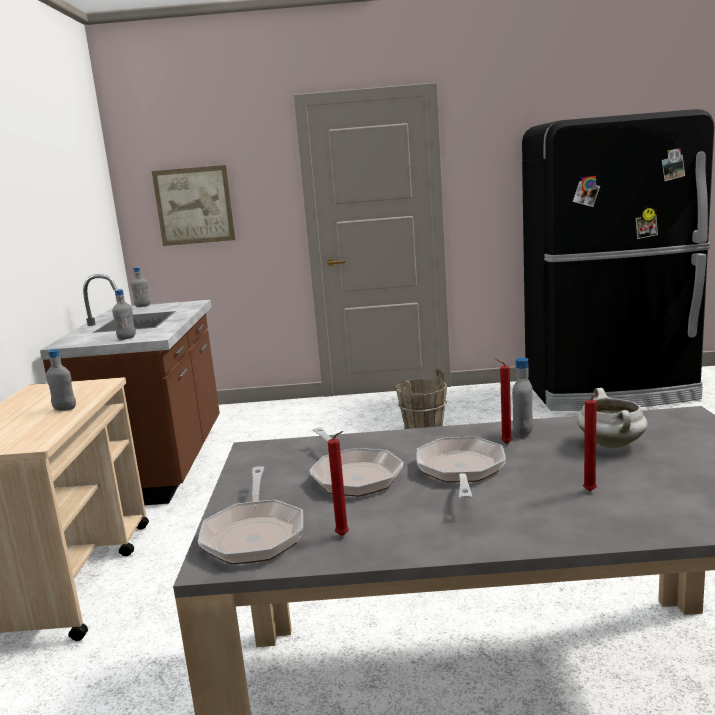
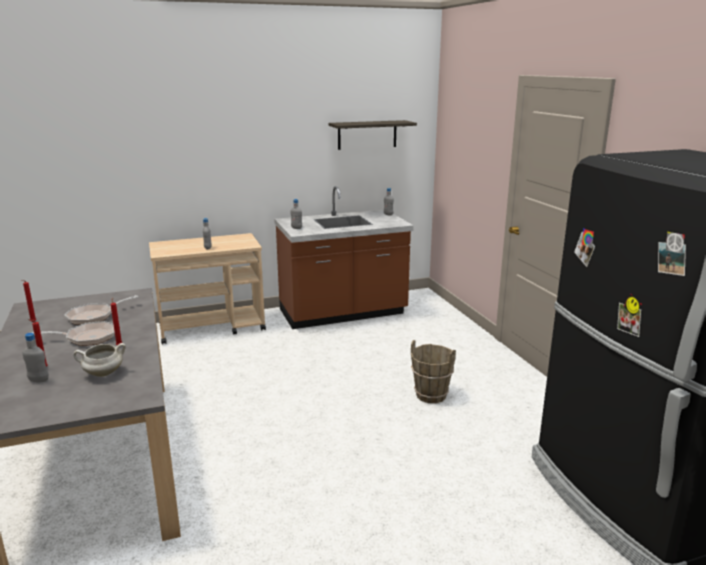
camera: 70 degrees right, 5 degrees up
picture [152,165,235,246] -> none
frying pan [198,466,303,564] -> none
grey bottle [512,358,533,437] -> grey bottle moved to [22,333,49,382]
none -> shelf [328,120,417,150]

